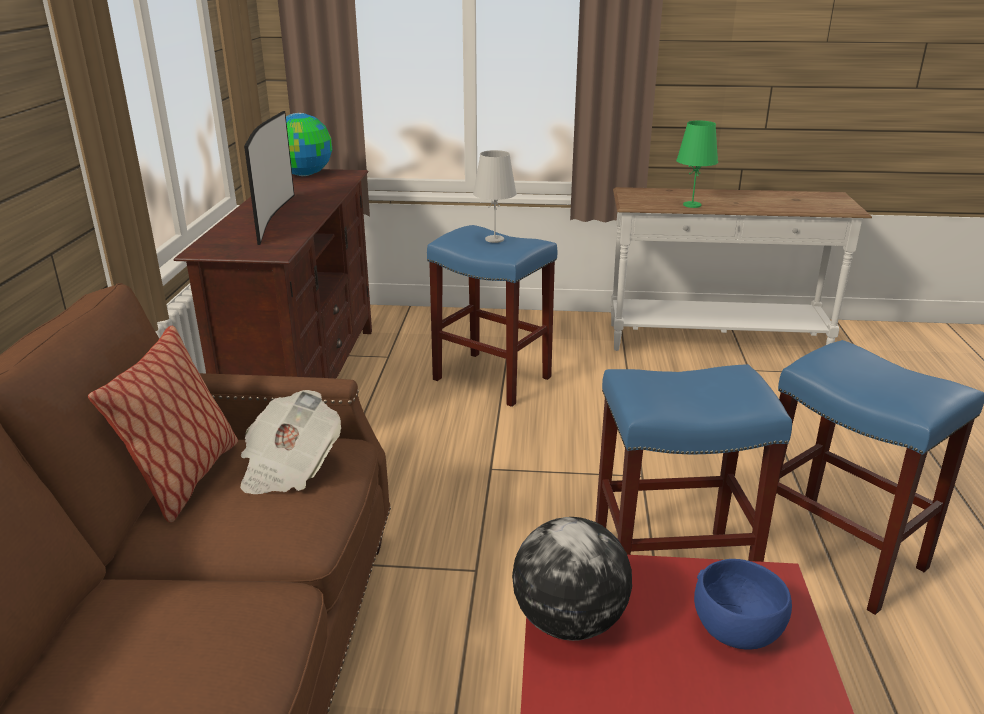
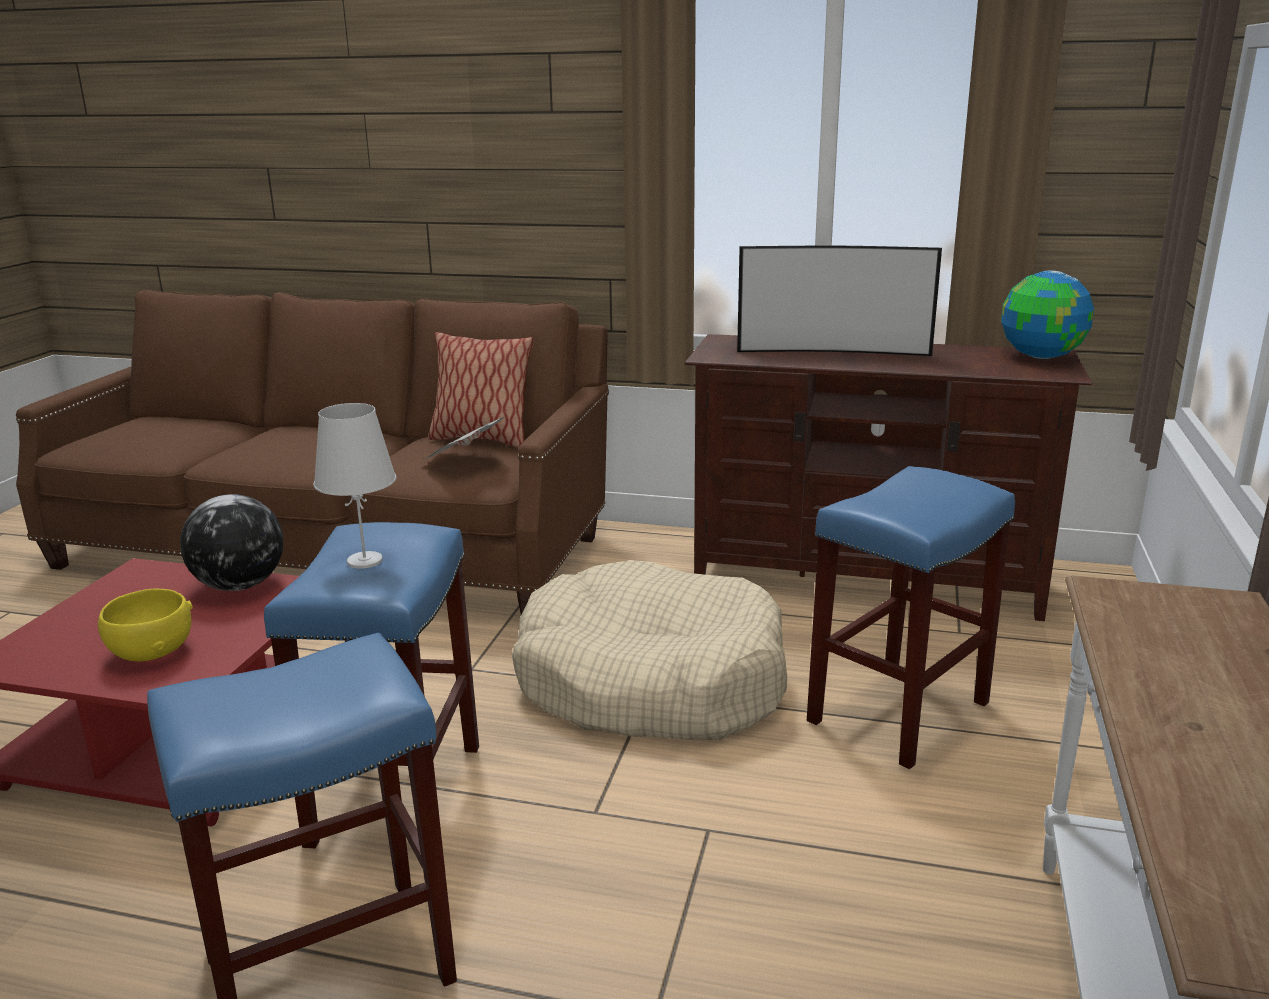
camera: 100 degrees right, 5 degrees down
white table lamp [473,150,517,243] -> white table lamp moved to [313,403,396,569]
green table lamp [676,120,718,208] -> none
blue bowl [694,559,792,649] -> yellow bowl [98,589,193,661]
none -> beige dog bed [512,560,787,740]

